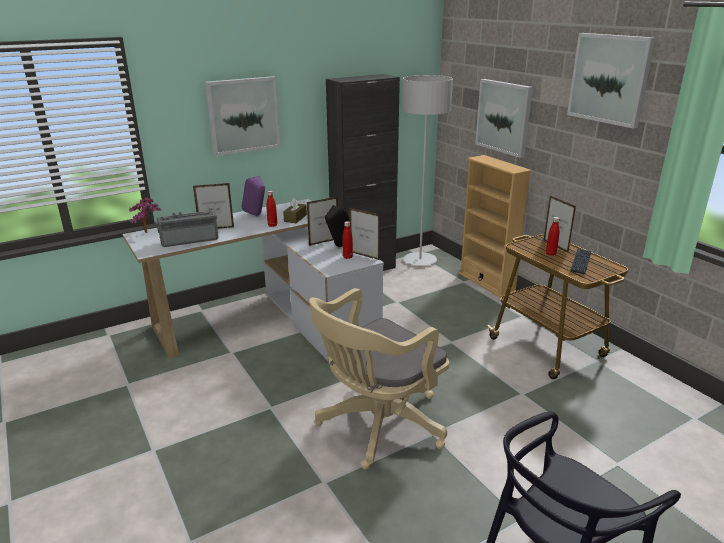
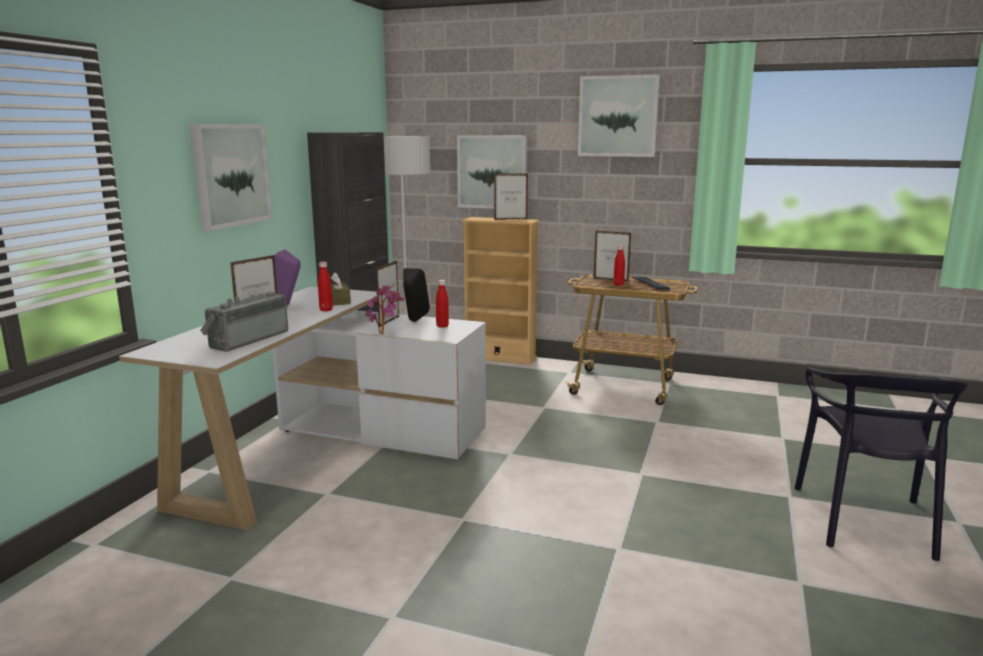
camera: 40 degrees left, 10 degrees down
potted plant [129,197,161,233] -> potted plant moved to [365,285,404,334]
beige office chair [309,288,449,470] -> none
picture frame [349,208,380,260] -> picture frame moved to [494,173,528,220]

